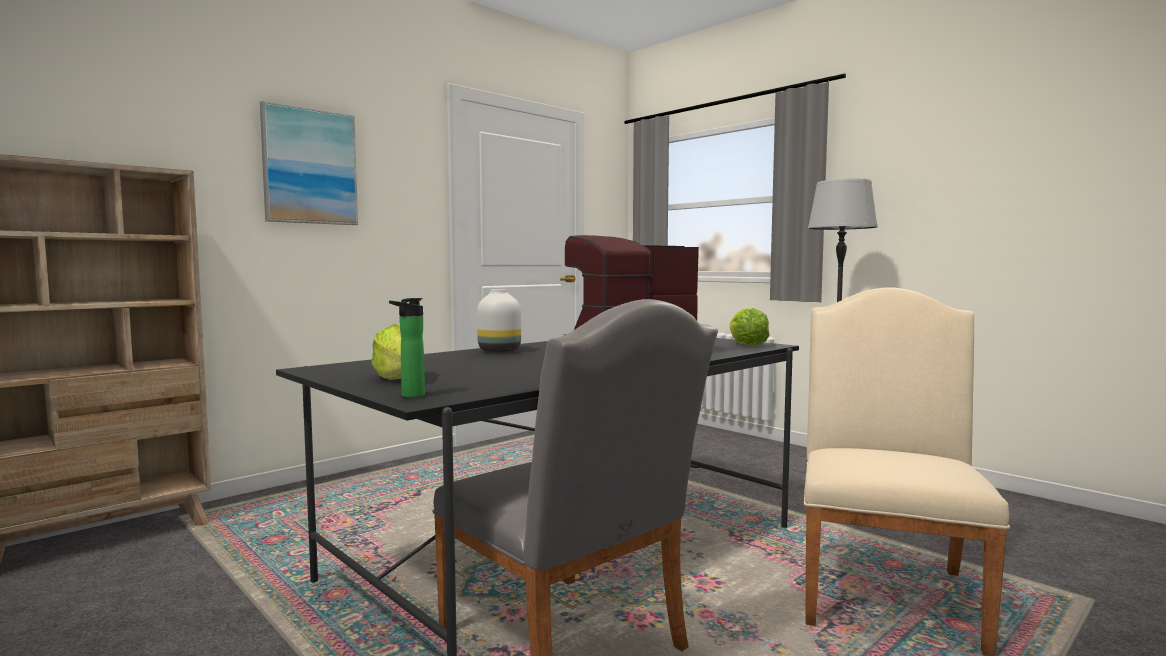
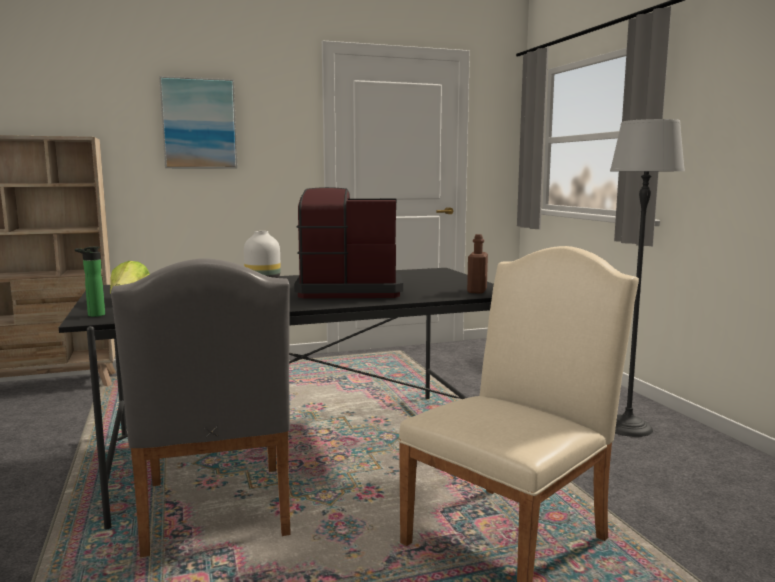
camera: 25 degrees right, 5 degrees up
lettuce [729,308,769,346] -> brown bottle [467,234,488,294]

